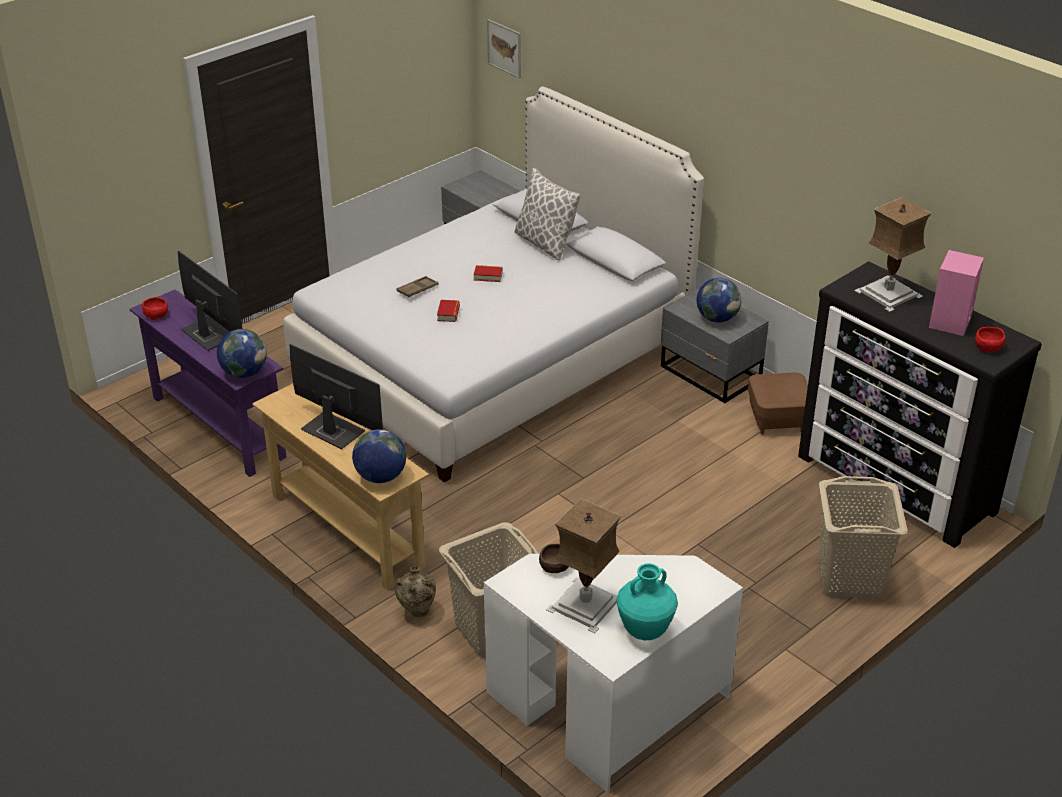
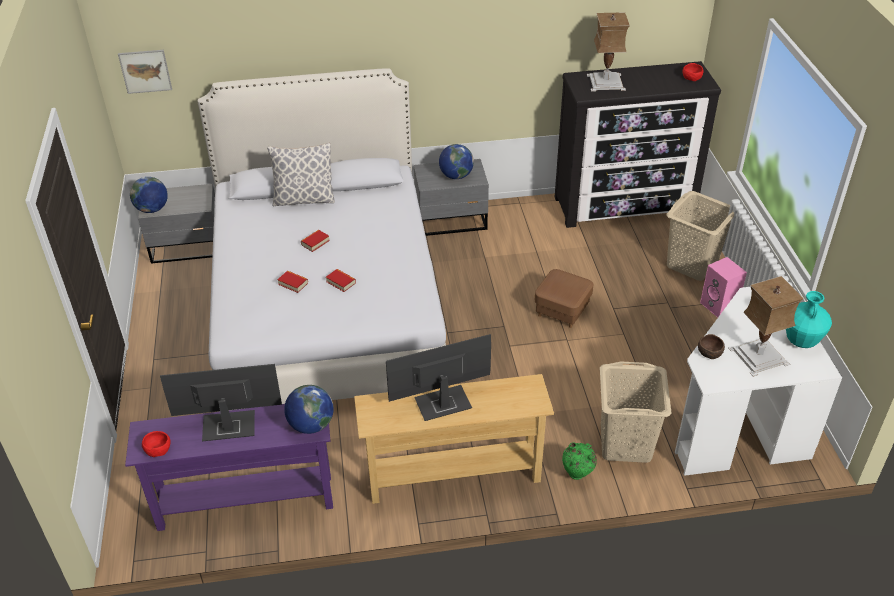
camera: 55 degrees left, 5 degrees up
globe [352,429,406,483] -> globe moved to [130,177,168,213]
beige vase [395,566,436,617] -> green vase [562,442,597,480]
brown tray [397,276,439,298] -> book [277,271,308,293]
brown ottoman [748,372,808,434] -> brown ottoman moved to [535,269,593,328]
pink speaker [929,250,984,336] -> pink speaker moved to [700,257,747,318]

